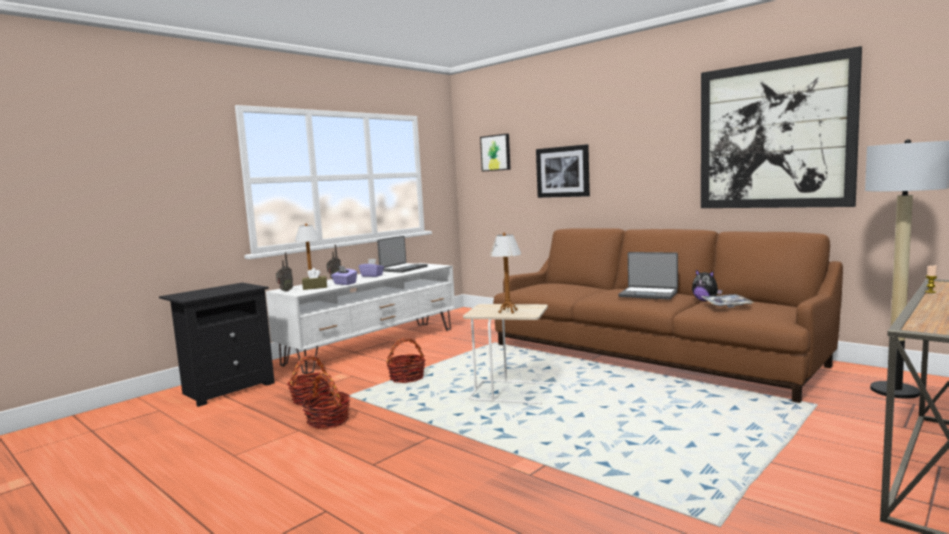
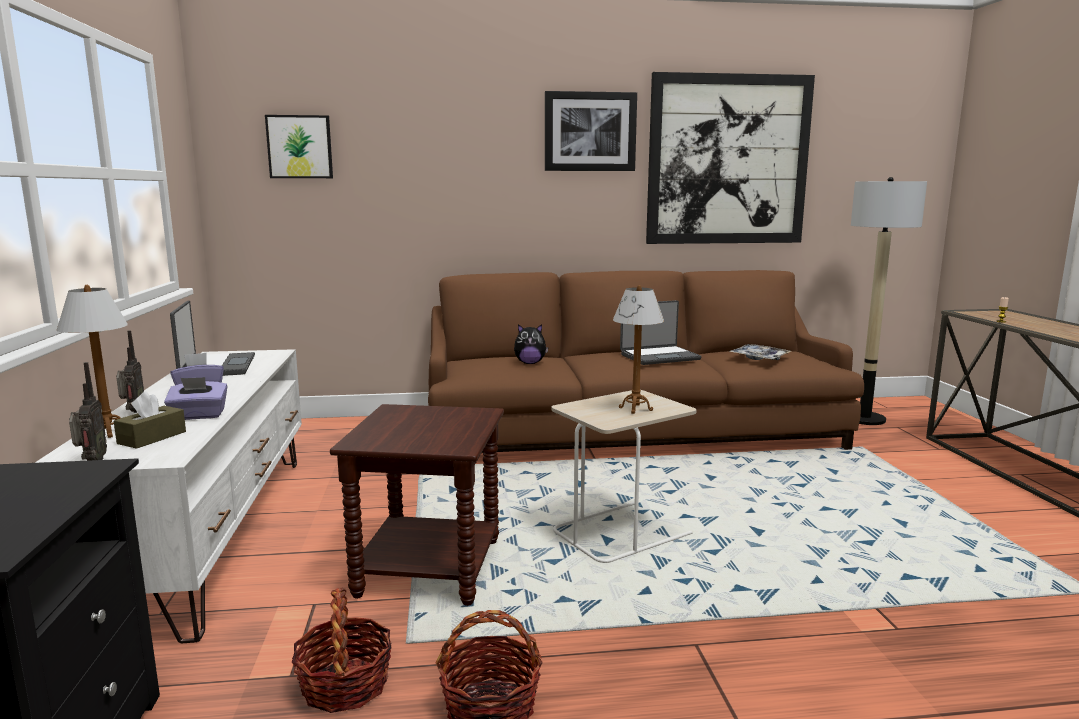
camera: 50 degrees left, 5 degrees up
basket [386,338,426,383] -> brown side table [330,404,504,606]
picture [536,144,590,198] -> picture moved to [545,91,637,171]
plush toy [692,270,722,301] -> plush toy moved to [514,324,549,364]

